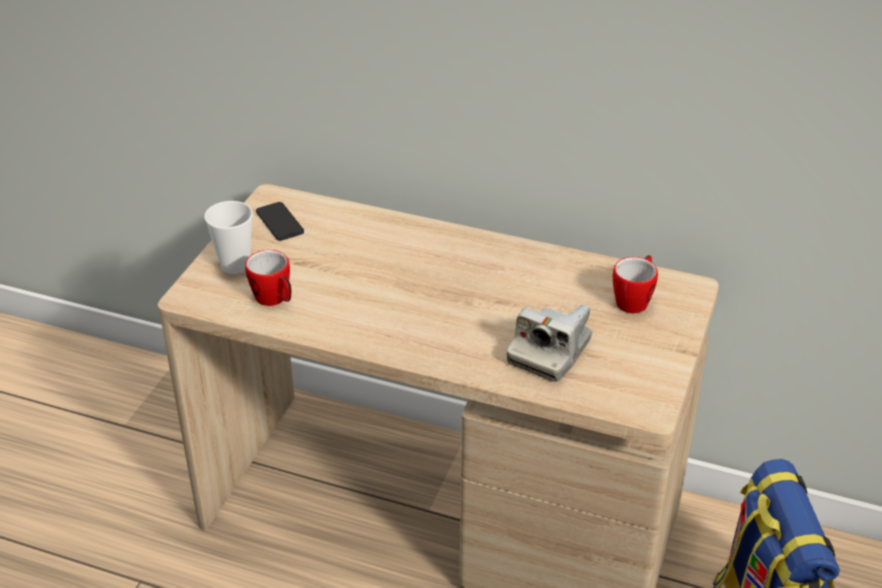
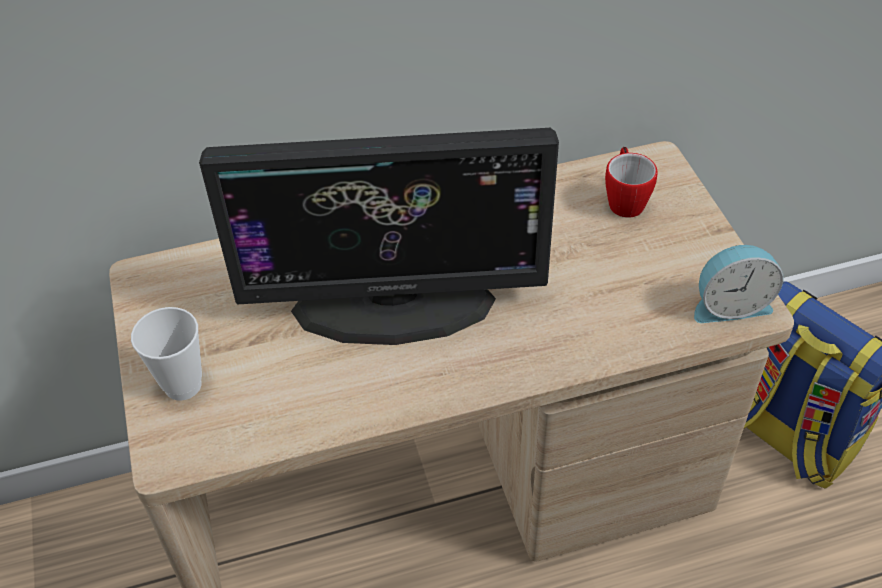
camera: 35 degrees left, 10 degrees up
mug [245,250,291,306] -> none
phone [256,202,304,241] -> none
camera [507,304,592,382] -> none
none -> monitor [199,128,559,345]
none -> alarm clock [694,245,783,323]

